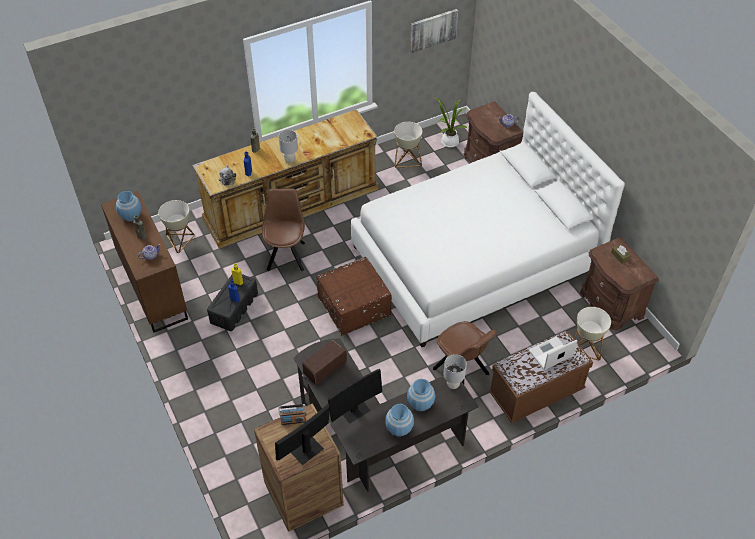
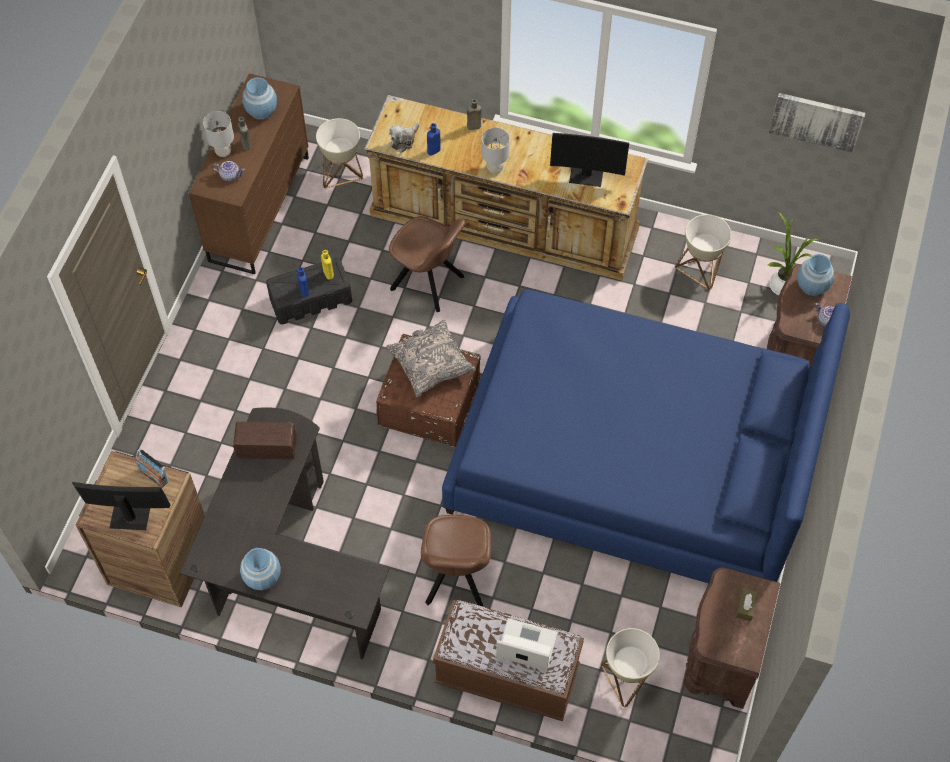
camera: 45 degrees right, 10 degrees up
brown chair [262,188,305,272] -> brown chair turned 75 degrees clockwise [389,216,466,312]
monitor [328,369,382,424] -> monitor moved to [550,133,629,187]
white bed [351,92,625,347] -> blue bed [442,289,850,583]
blue vase [407,379,435,411] -> blue vase moved to [797,254,834,296]
grey table lamp [443,354,467,389] -> grey table lamp moved to [203,111,234,157]
none -> grey pillow [386,320,476,398]

